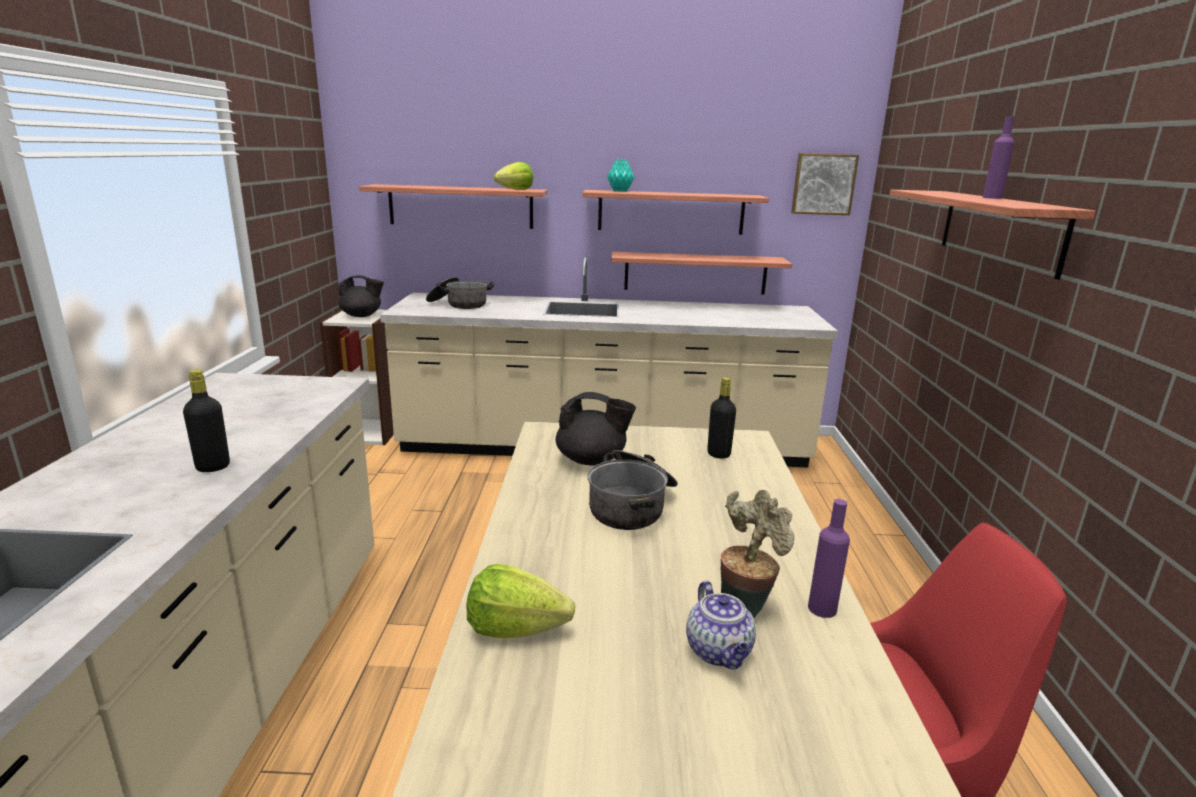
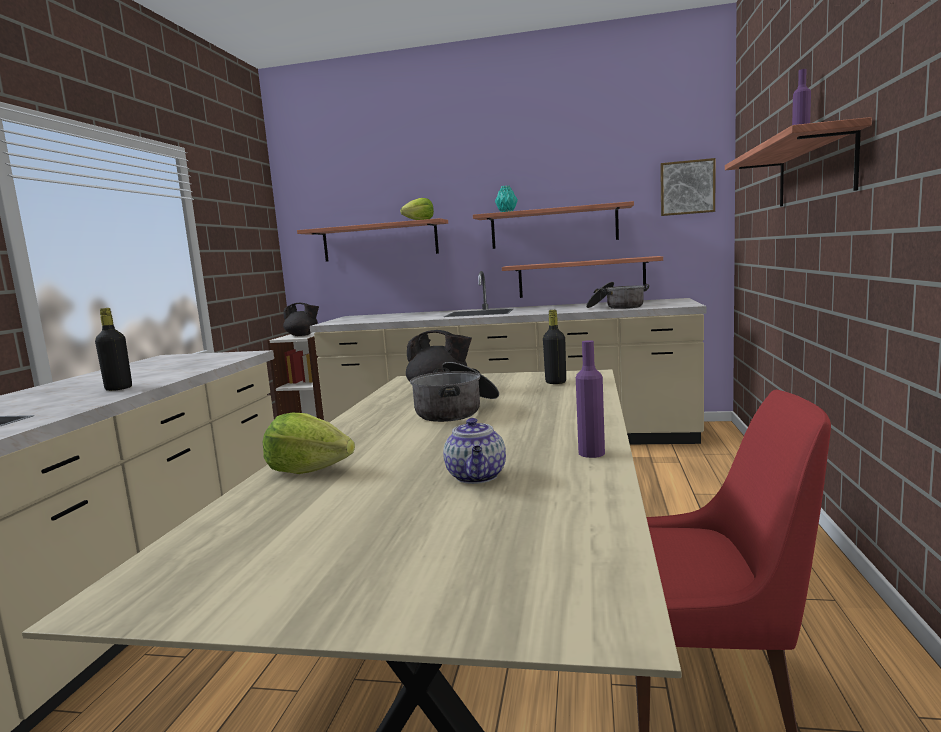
camera: 10 degrees right, 10 degrees down
cooking pot [426,277,494,309] -> cooking pot moved to [586,282,649,309]
potted plant [721,490,794,619] -> none

